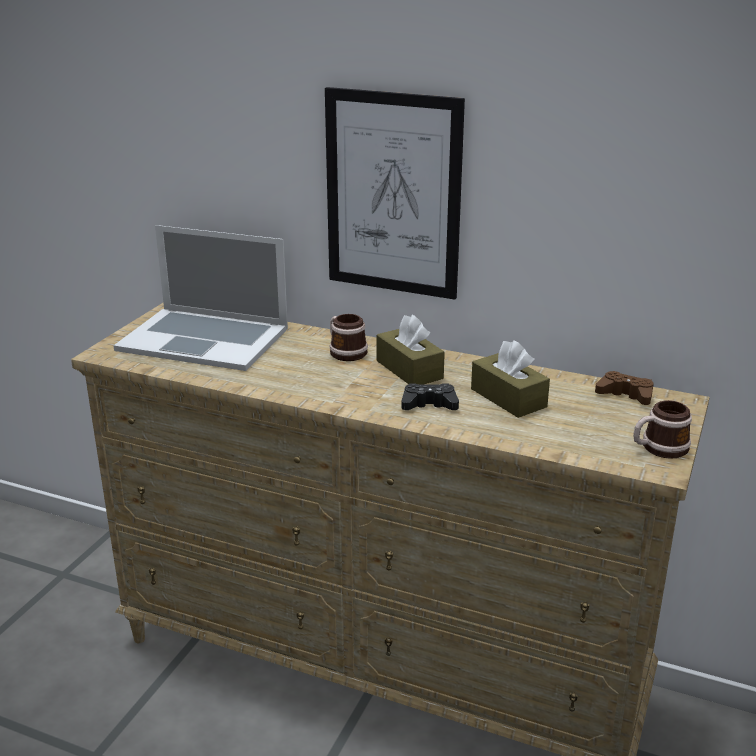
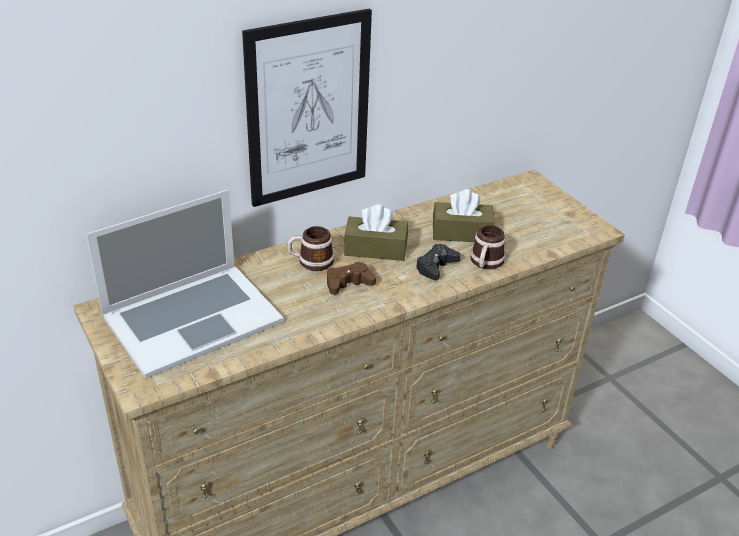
camera: 55 degrees left, 10 degrees up
brown game controller [595,371,654,405] -> brown game controller moved to [327,261,376,295]
mug [633,400,692,459] -> mug moved to [470,225,506,269]

